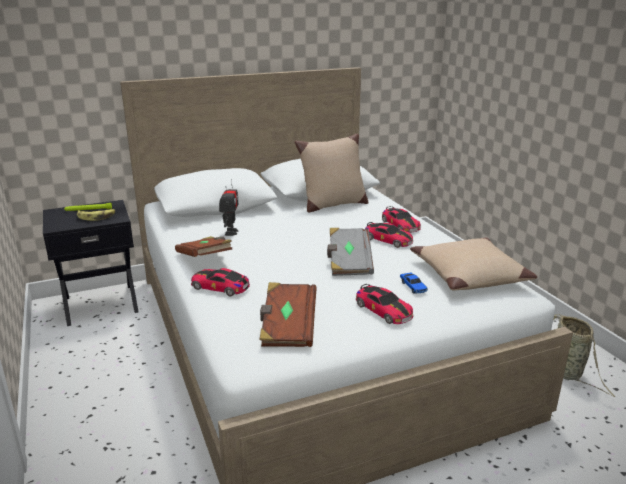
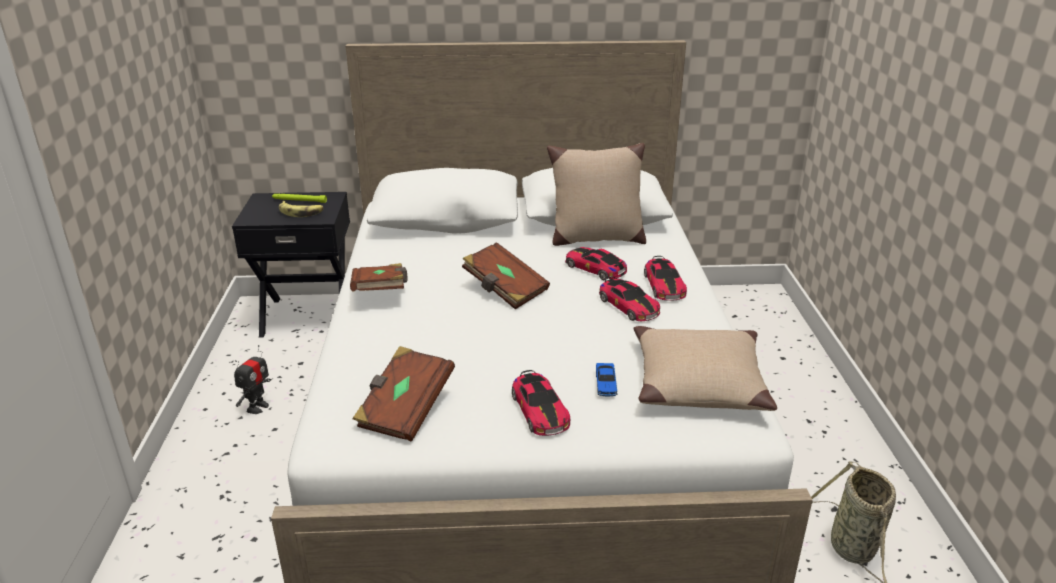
camera: 20 degrees right, 5 degrees up
toy car [191,268,250,296] -> toy car moved to [565,247,627,280]
toy robot [219,179,239,236] -> toy robot moved to [234,345,271,414]
grey book [327,228,374,276] -> none
none -> brown book [462,242,550,309]

